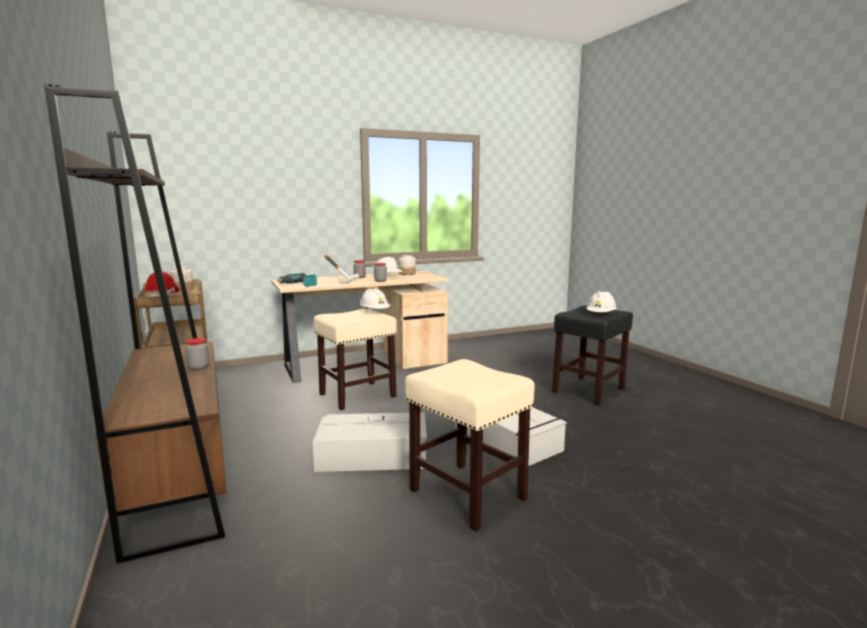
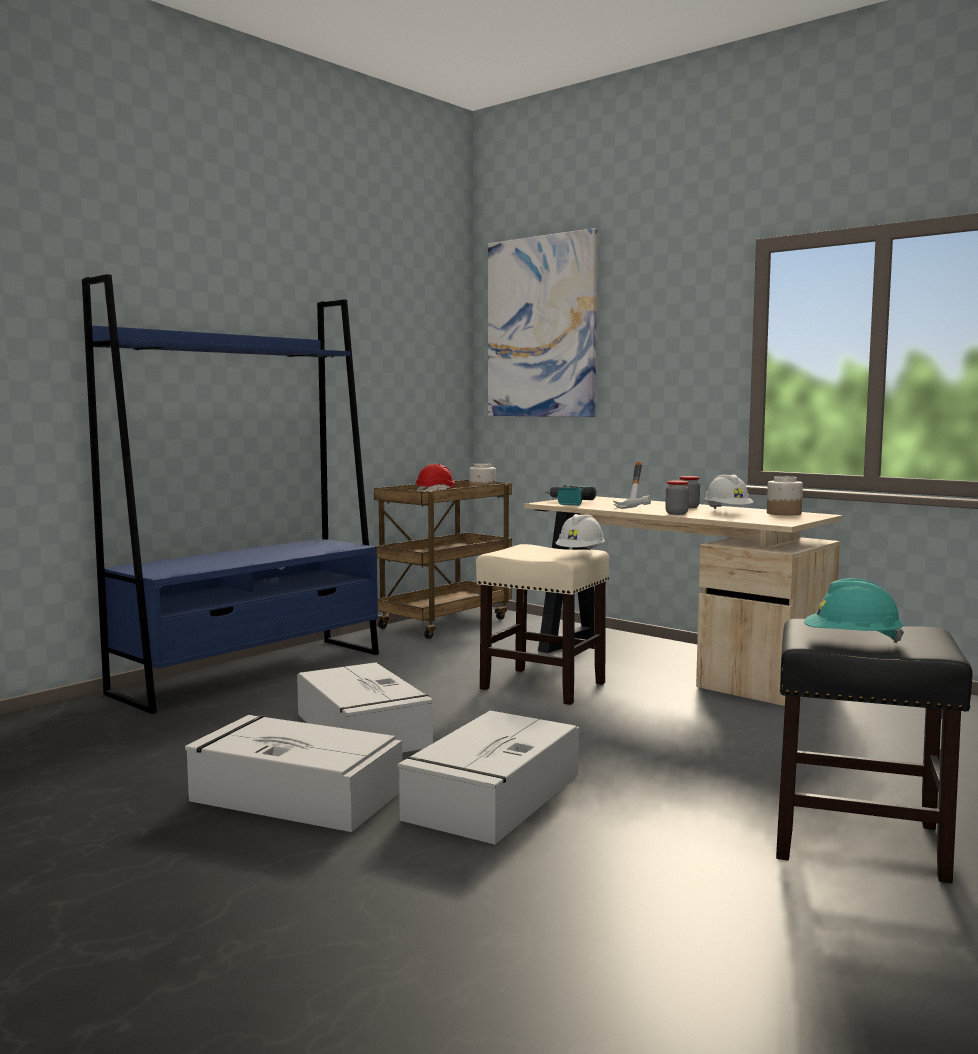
camera: 65 degrees right, 5 degrees down
brown bookcase [44,85,226,564] -> blue bookcase [82,274,379,714]
jar [186,338,209,370] -> none
beige stool [405,359,535,531] -> grey storage box [185,715,402,832]
white hard hat [586,291,617,312] -> turquoise hard hat [804,578,904,643]
none -> picture [488,228,598,417]

